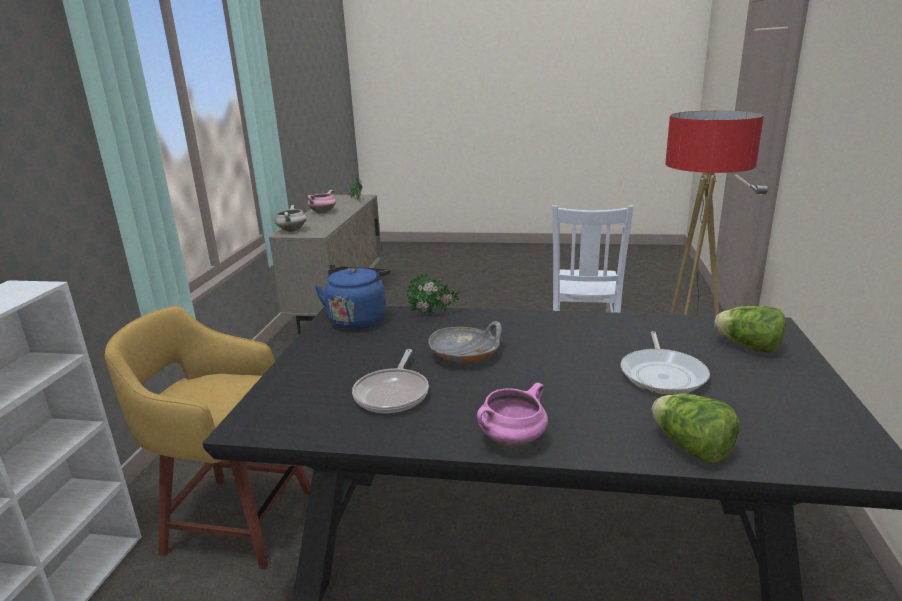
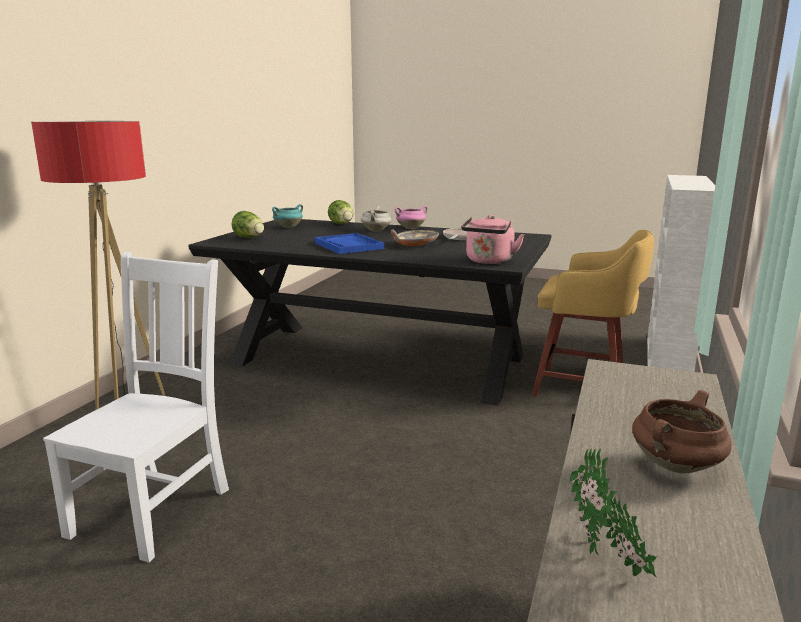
camera: 170 degrees left, 5 degrees down
white cooking pot [275,205,306,232] -> white cooking pot moved to [361,206,391,232]
pink cooking pot [308,190,336,214] -> brown cooking pot [632,390,731,474]
blue kettle [314,266,390,330] -> pink kettle [461,215,525,264]
potted plant [407,272,459,317] -> none
frying pan [621,331,710,395] -> none
none -> turquoise cooking pot [272,204,303,228]
none -> blue tray [315,233,384,254]

